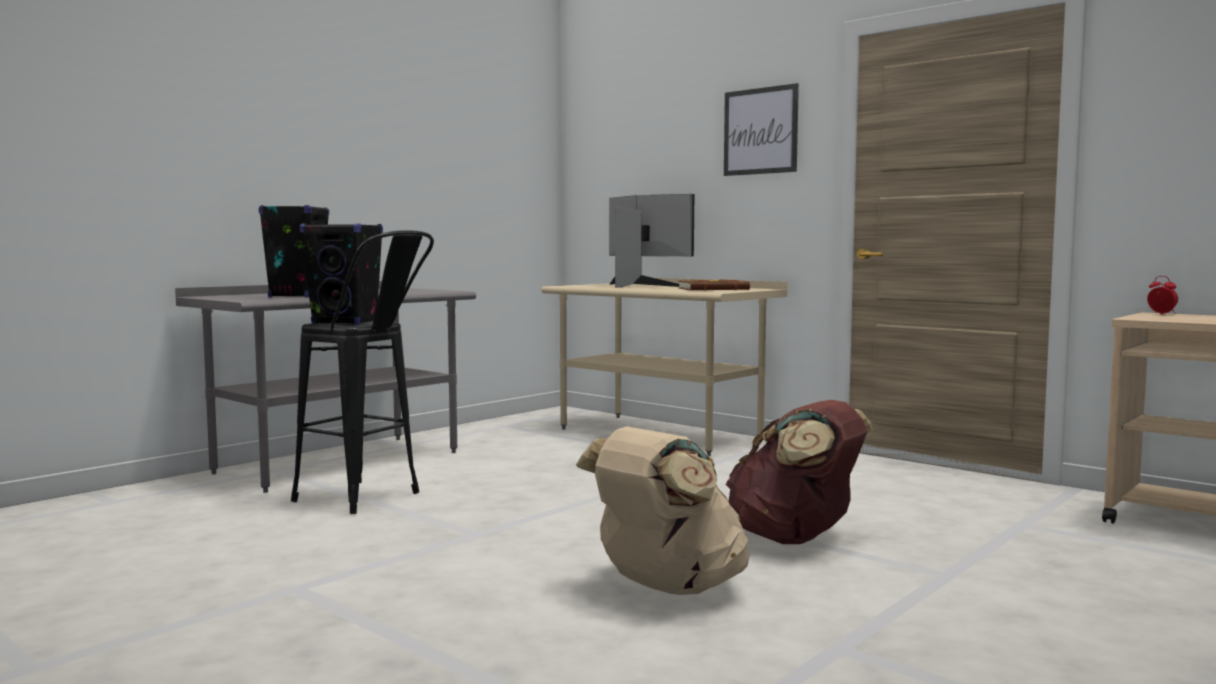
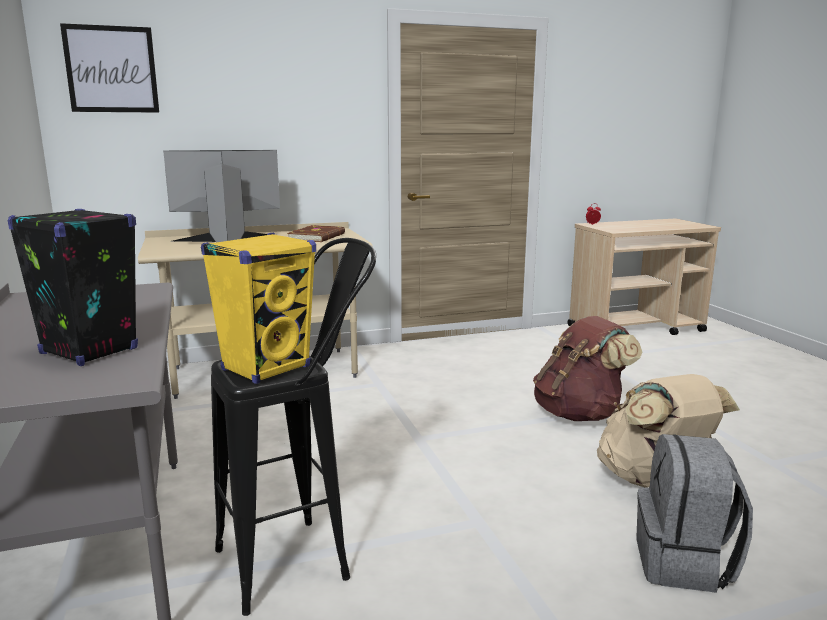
camera: 60 degrees left, 10 degrees up
black speaker [300,223,383,325] -> yellow speaker [201,232,316,384]
picture [724,83,799,176] -> picture moved to [60,23,159,113]
none -> grey backpack [637,434,753,593]

